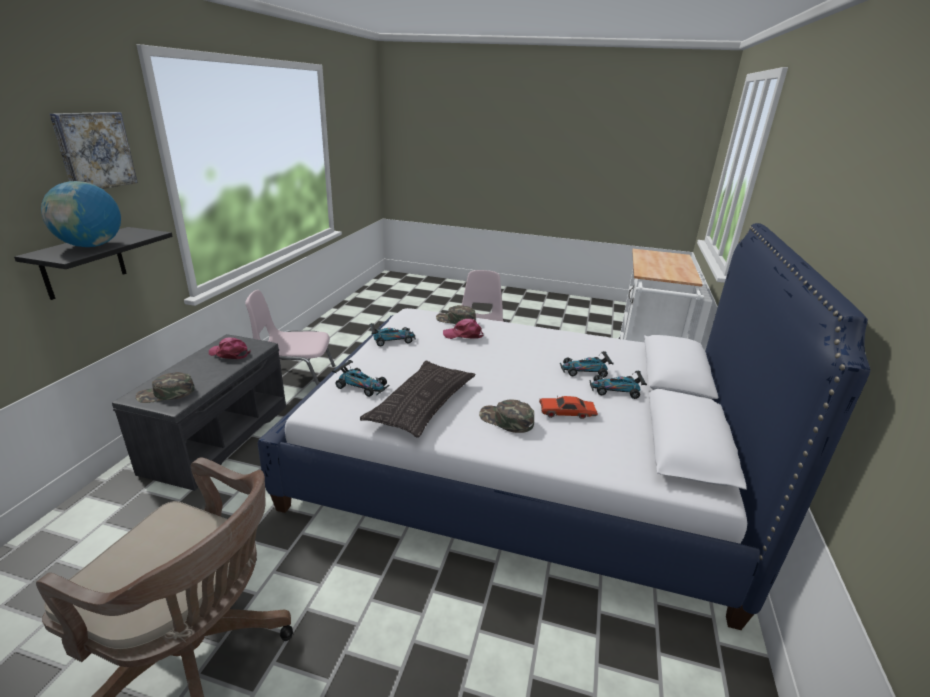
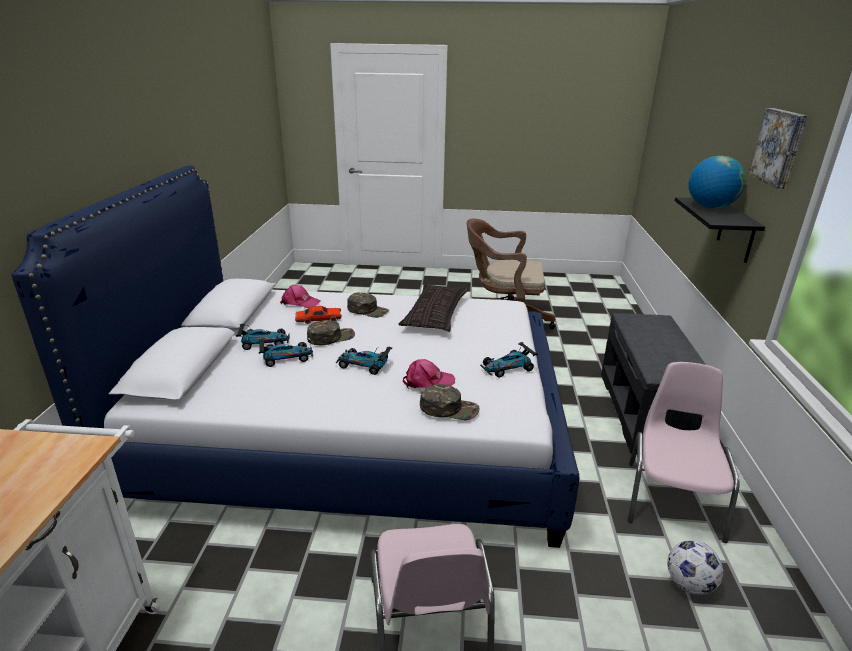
camera: 170 degrees right, 0 degrees up
green cap [136,372,195,403] -> green cap moved to [307,320,355,345]
pink cap [209,337,251,359] -> pink cap moved to [280,285,321,308]
pink chair [245,290,335,385] -> pink chair turned 60 degrees counterclockwise [628,362,739,543]
toy car [332,360,389,397] -> toy car moved to [336,347,392,375]
none -> football [667,540,723,595]

